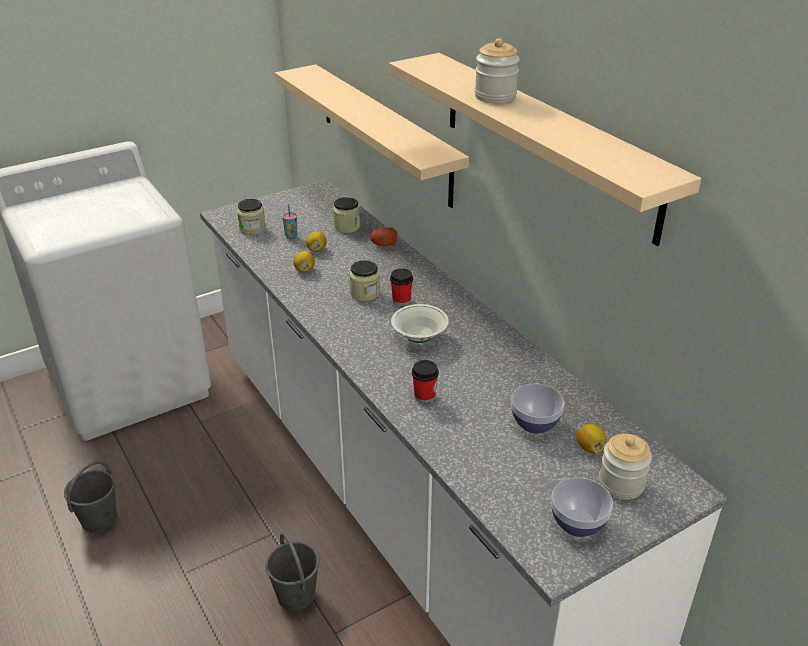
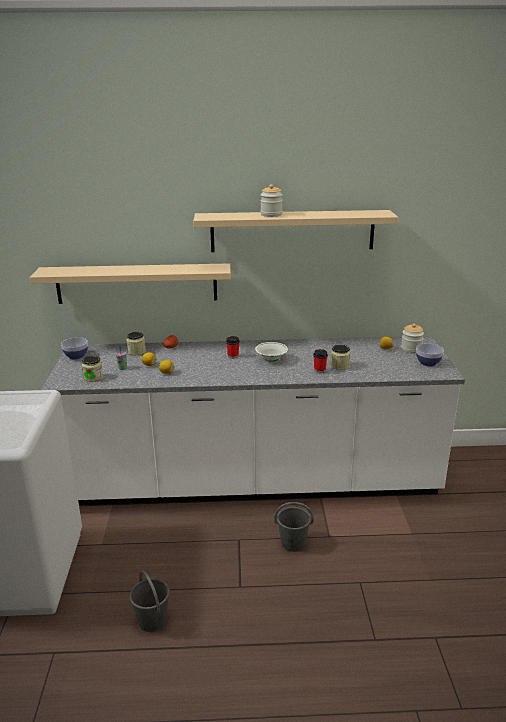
camera: 60 degrees left, 10 degrees down
jar [349,260,380,302] -> jar moved to [330,345,350,370]
bowl [511,384,565,434] -> bowl moved to [61,337,88,360]

